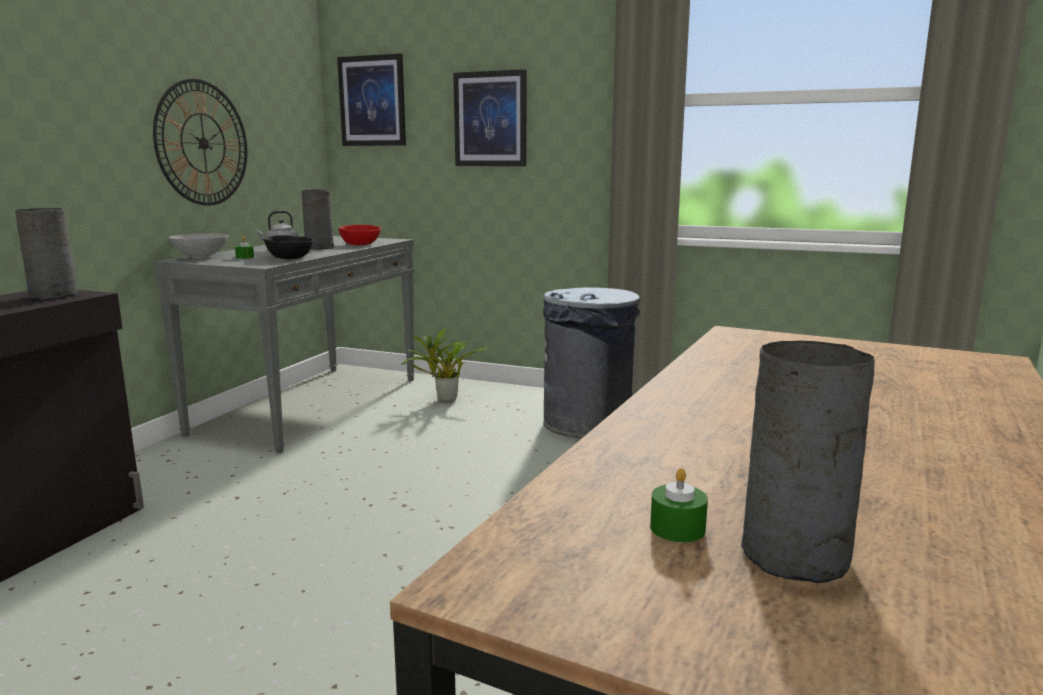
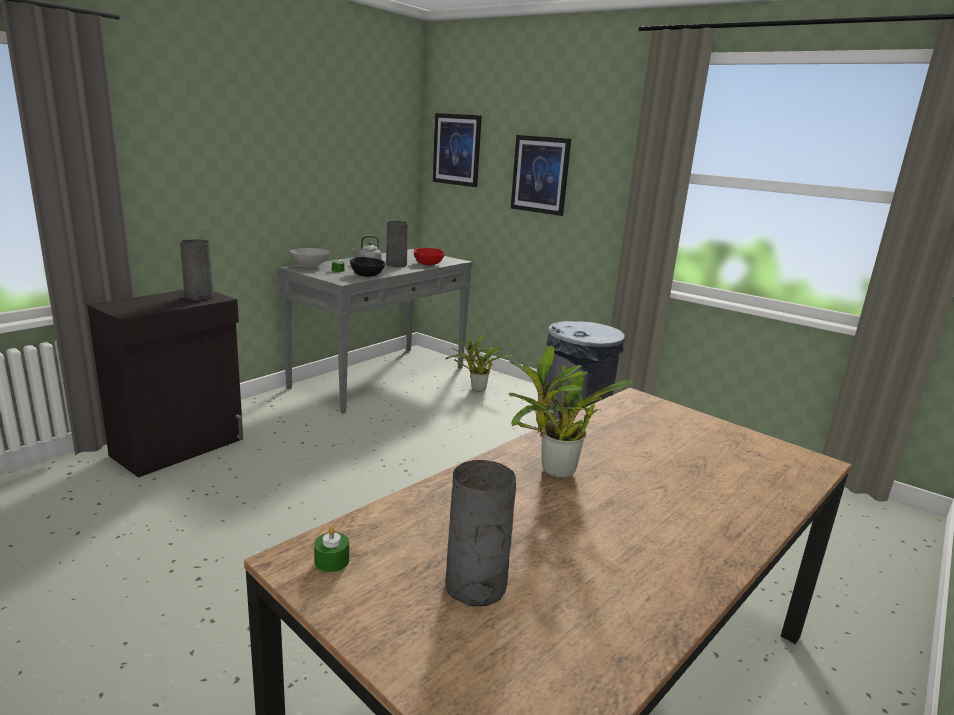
camera: 15 degrees right, 5 degrees up
wall clock [153,79,247,206] -> none
green candle [650,468,708,543] -> green candle moved to [314,526,349,572]
none -> potted plant [508,345,633,479]

